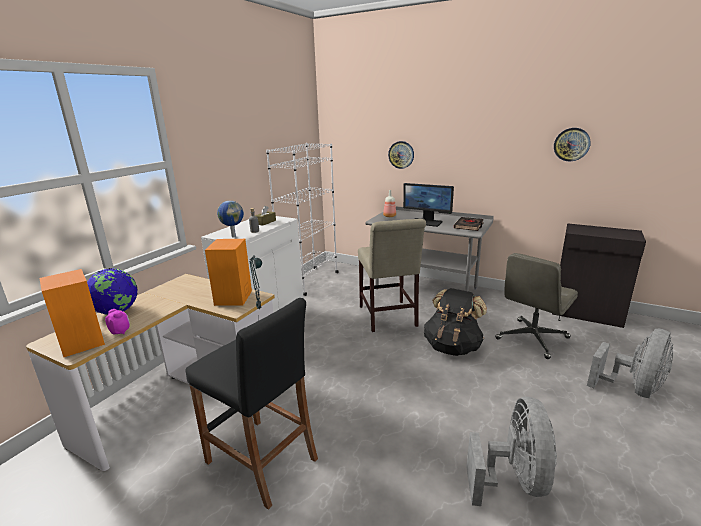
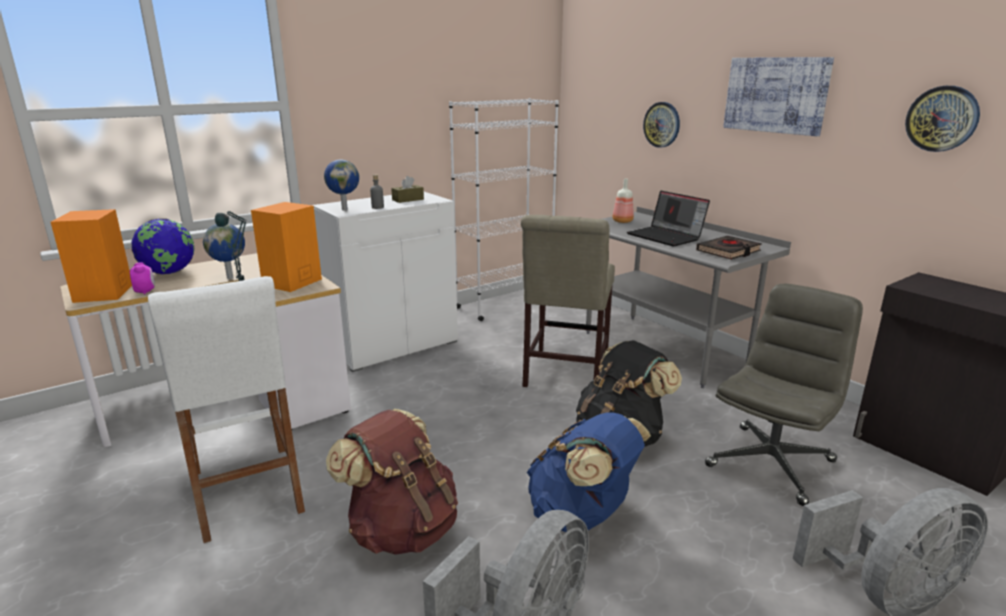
camera: 25 degrees right, 0 degrees up
black stool [186,298,318,510] -> white stool [148,276,305,543]
monitor [403,183,454,227] -> laptop [627,191,710,246]
grey office chair [496,253,578,359] -> grey office chair turned 150 degrees clockwise [705,284,863,506]
none -> globe [203,224,245,279]
none -> brown backpack [326,409,458,555]
none -> blue backpack [527,413,651,532]
none -> picture [723,57,834,136]

